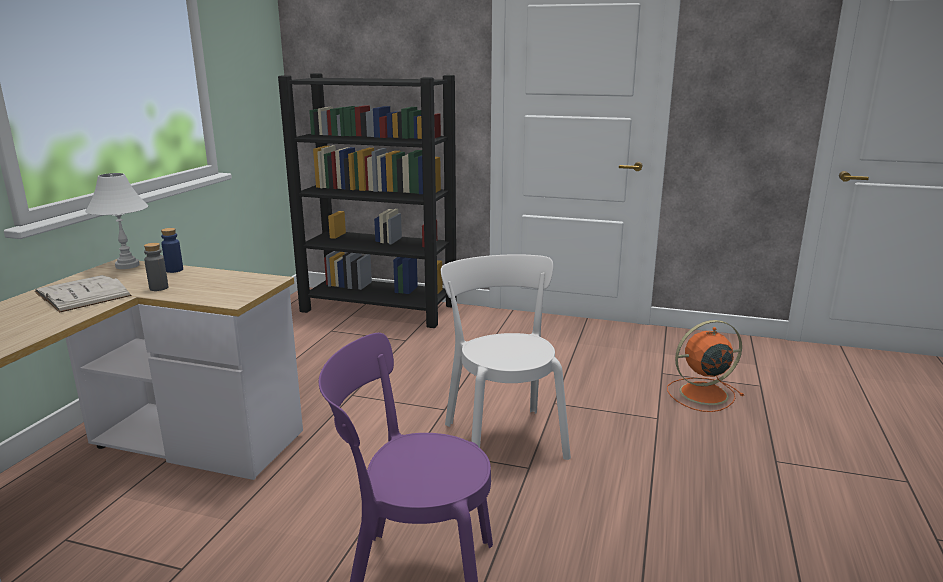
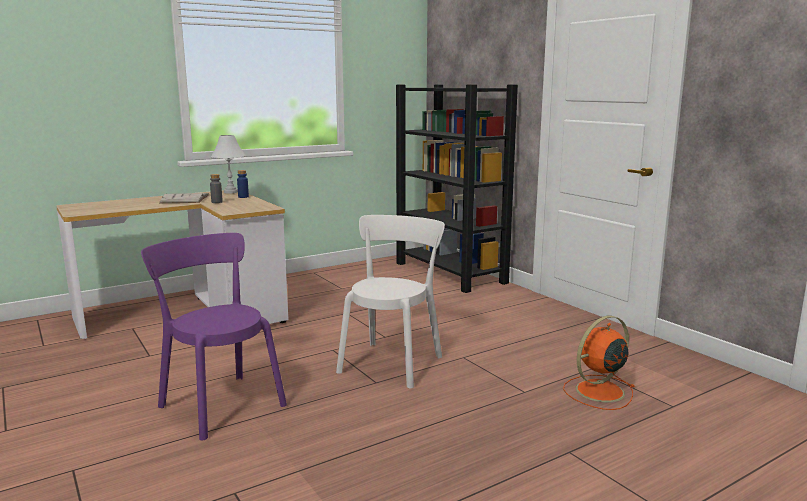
camera: 40 degrees right, 5 degrees down
orange fan [667,320,744,412] -> orange fan turned 60 degrees counterclockwise [563,316,636,410]

